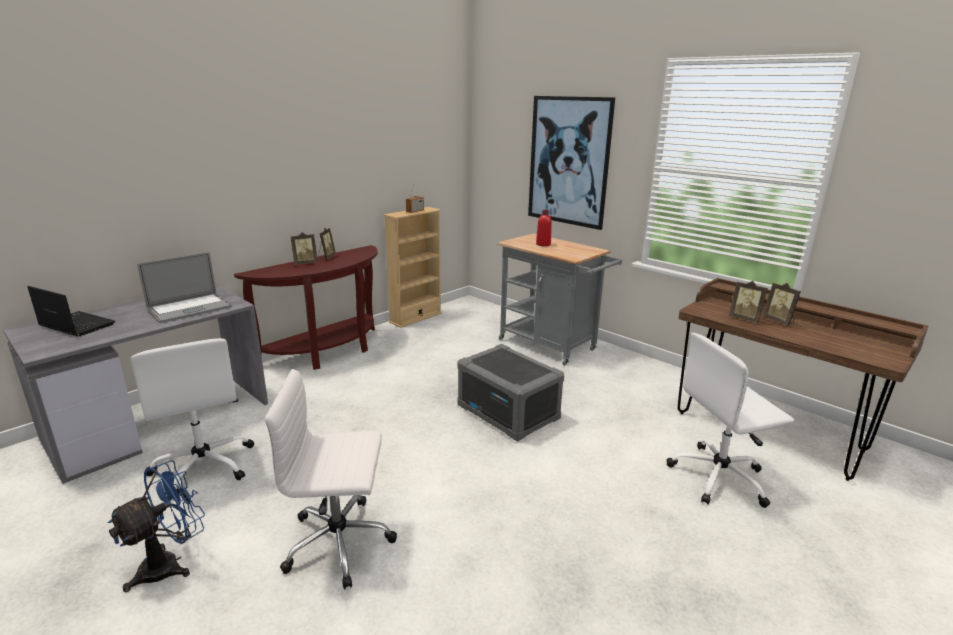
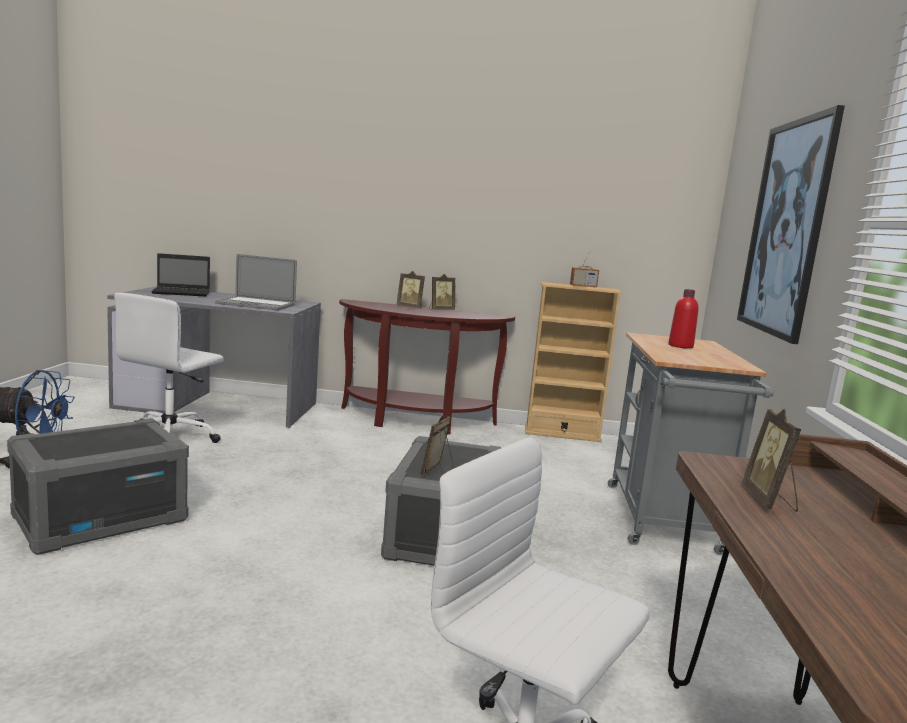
camera: 50 degrees right, 10 degrees down
laptop [27,286,115,337] -> laptop turned 90 degrees clockwise [151,253,210,297]
white office chair [265,369,397,589] -> grey storage box [7,418,189,555]
picture frame [762,283,801,326] -> picture frame moved to [420,416,454,476]

